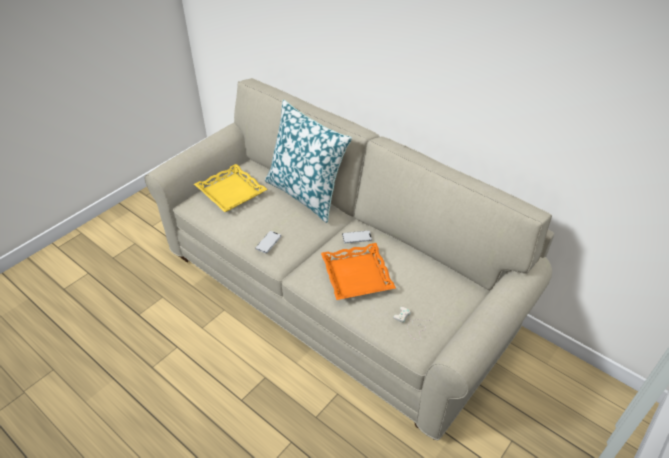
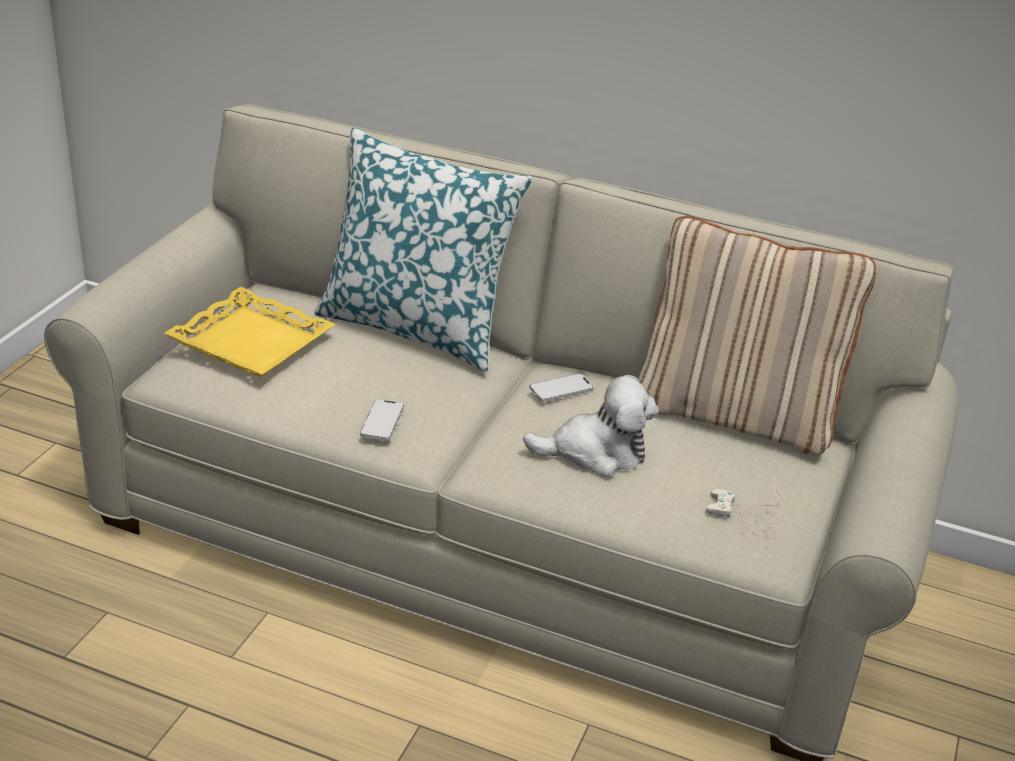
camera: 20 degrees left, 10 degrees down
orange tray [321,243,396,300] -> plush toy [523,375,659,477]
none -> beige pillow [638,216,876,455]

